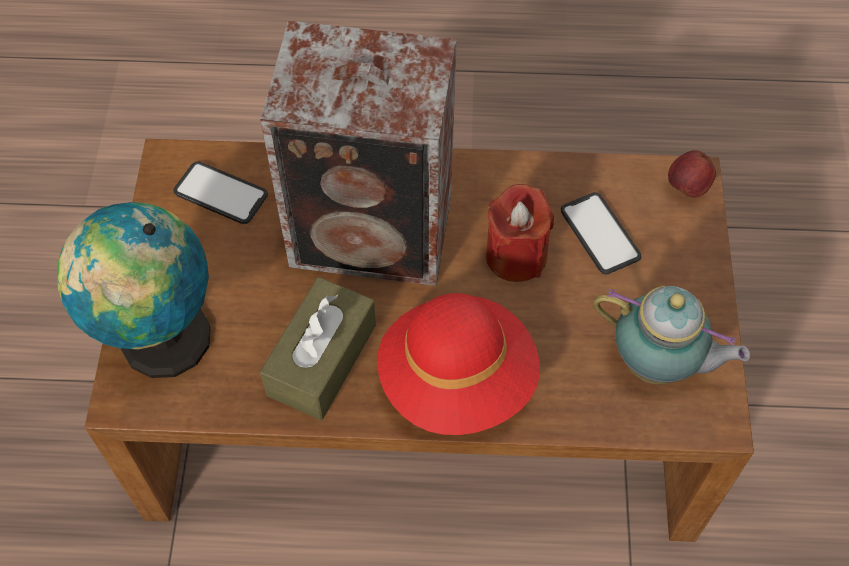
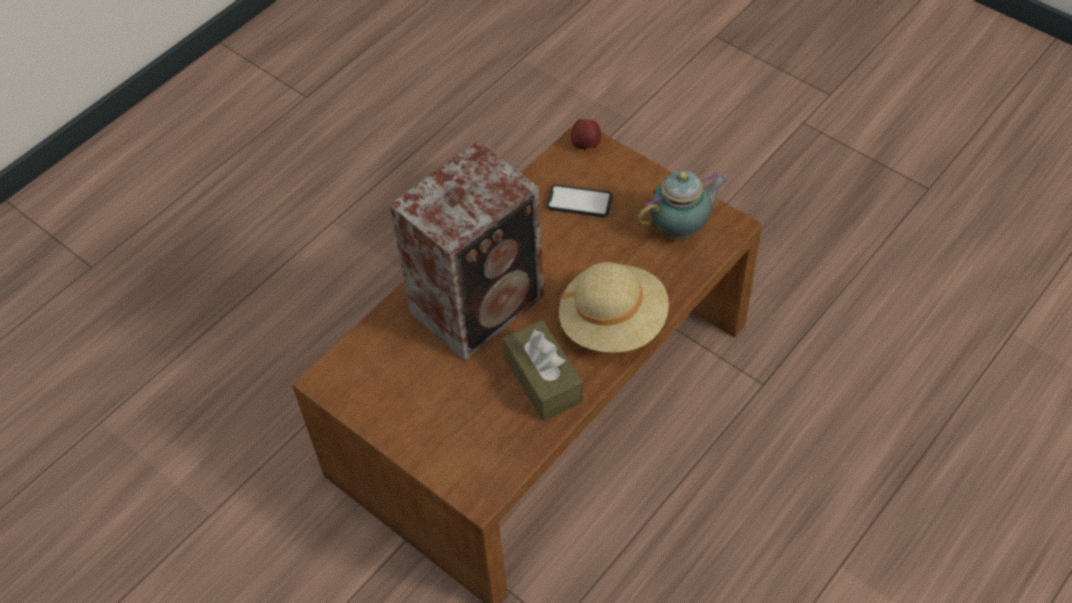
camera: 50 degrees left, 5 degrees down
globe [58,202,211,378] -> none
phone [173,162,268,224] -> none
red hat [377,293,540,435] -> beige hat [559,262,669,353]
red candle [486,184,554,282] -> none

